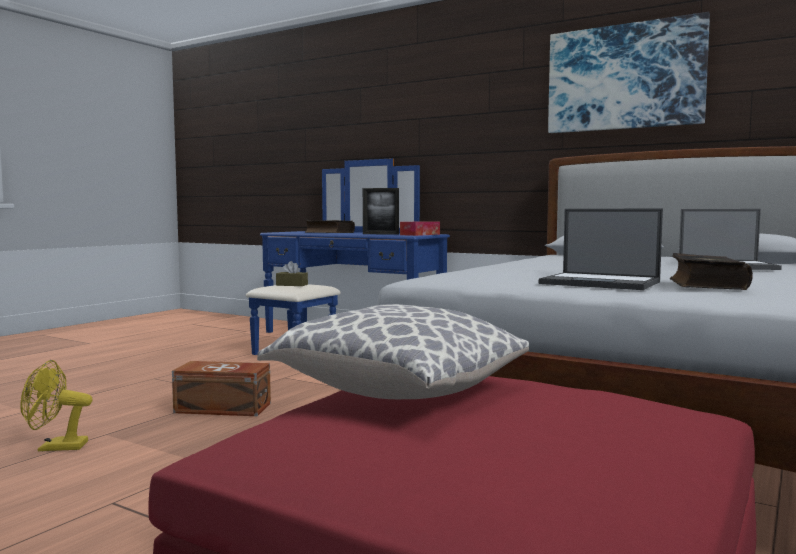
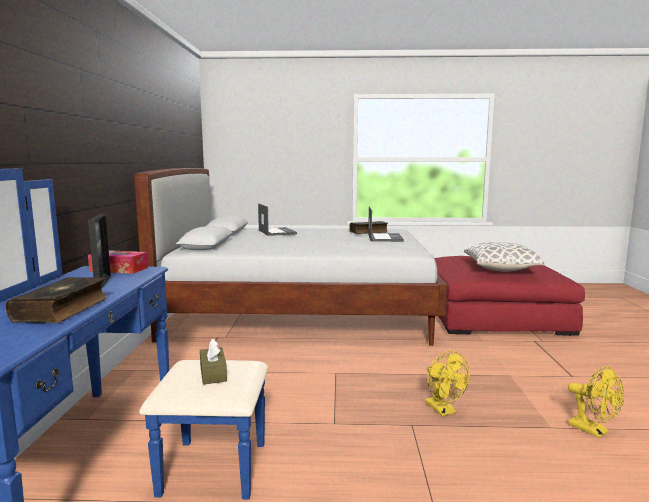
camera: 120 degrees left, 5 degrees up
brown storage box [172,361,271,416] -> yellow fan [425,351,470,416]
picture [548,12,710,133] -> none

